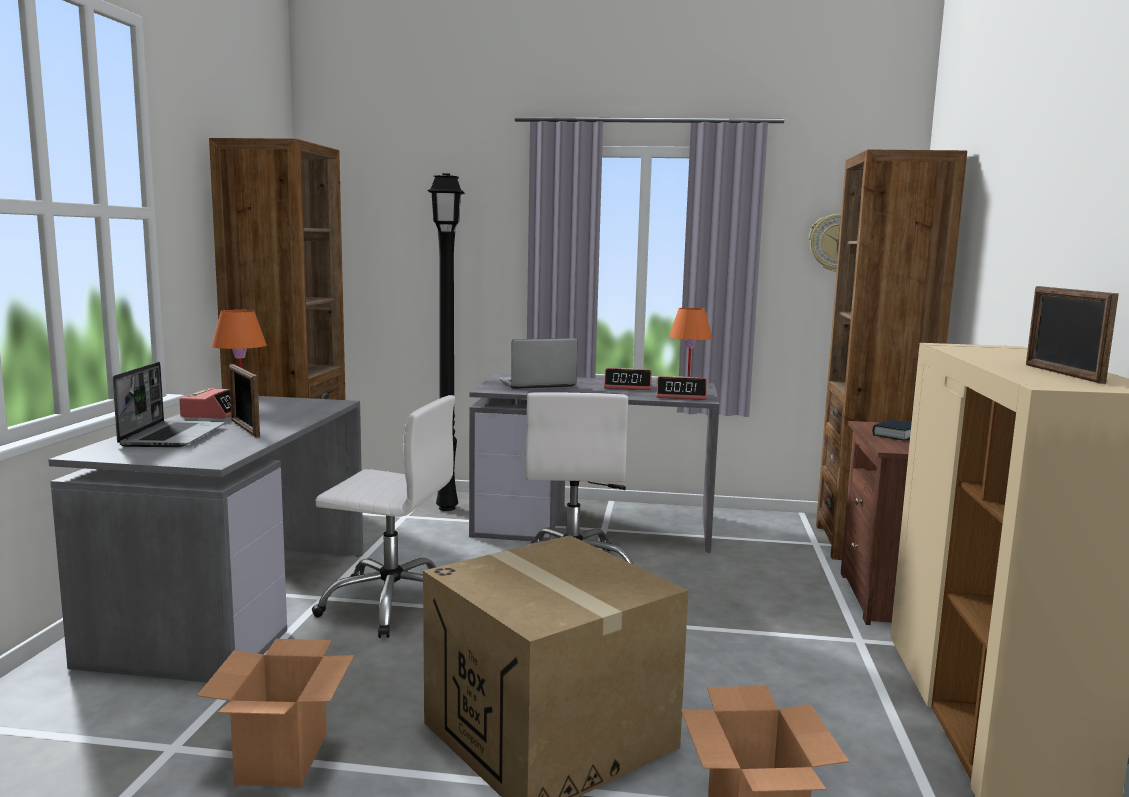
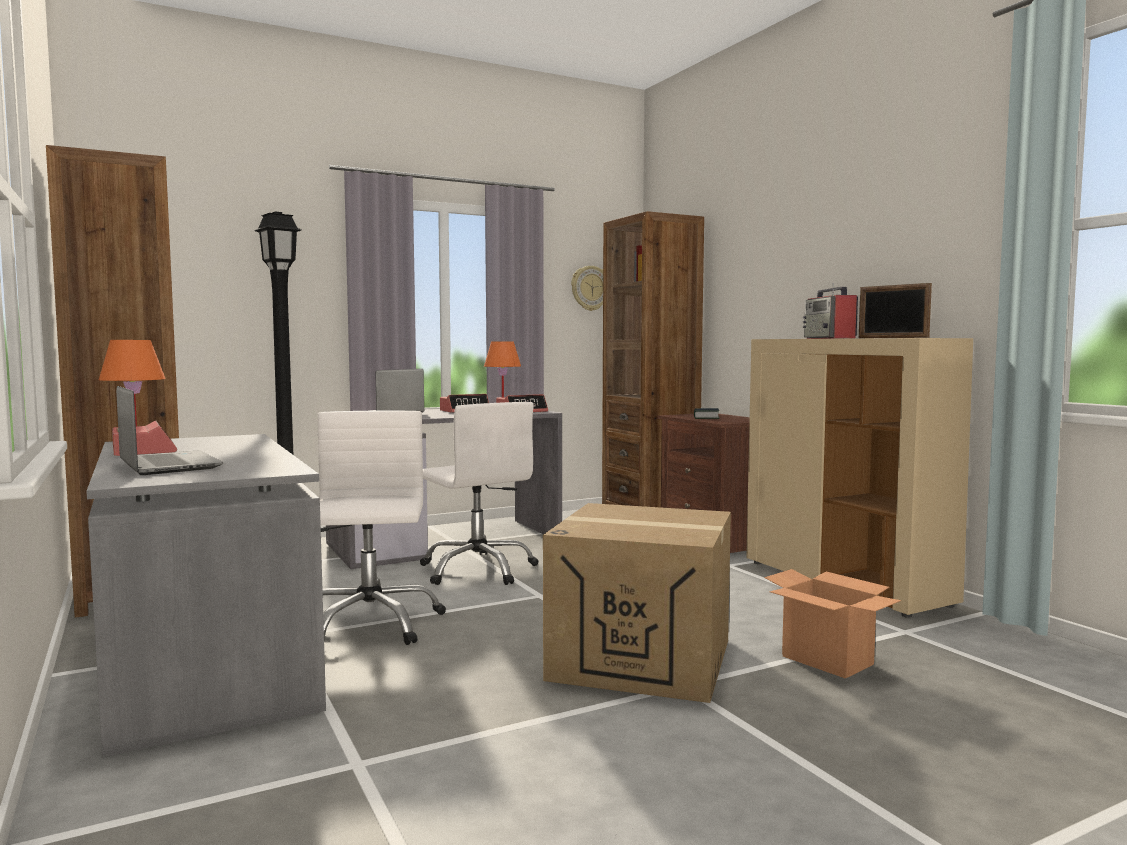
camera: 35 degrees left, 5 degrees down
cardboard box [197,639,354,787] -> none
picture frame [229,364,260,438] -> none
white office chair [312,395,455,638] -> white office chair turned 75 degrees counterclockwise [318,411,446,645]
none -> radio [803,283,858,339]

